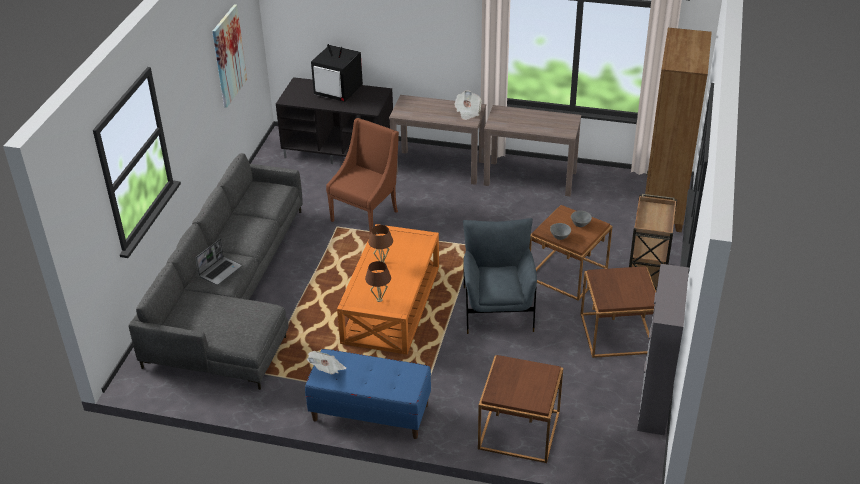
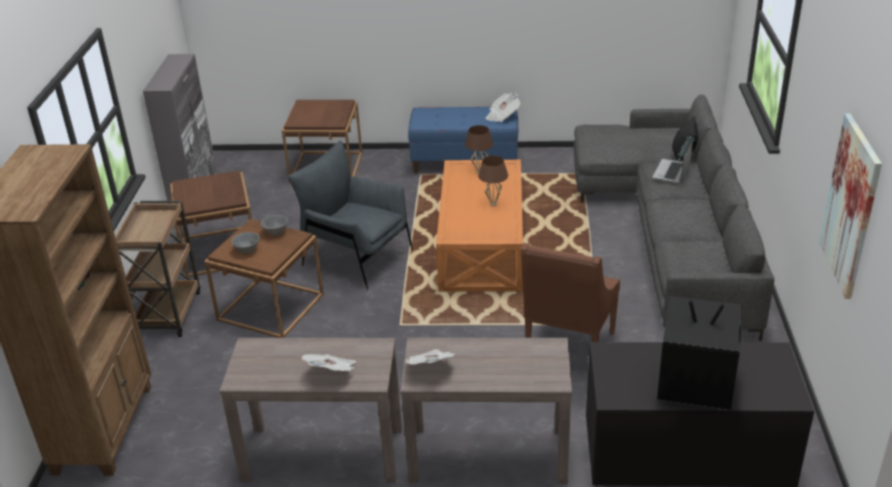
camera: 170 degrees right, 5 degrees down
grey armchair [463,218,537,334] -> grey armchair turned 135 degrees clockwise [288,141,413,290]
none -> newspaper [302,354,356,371]
none -> black pillow [672,116,698,162]

